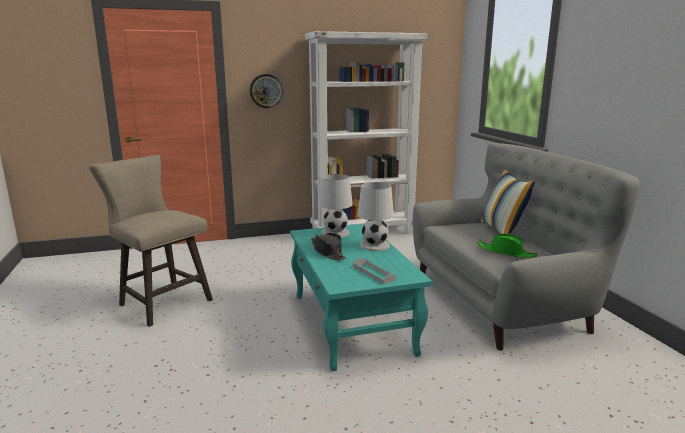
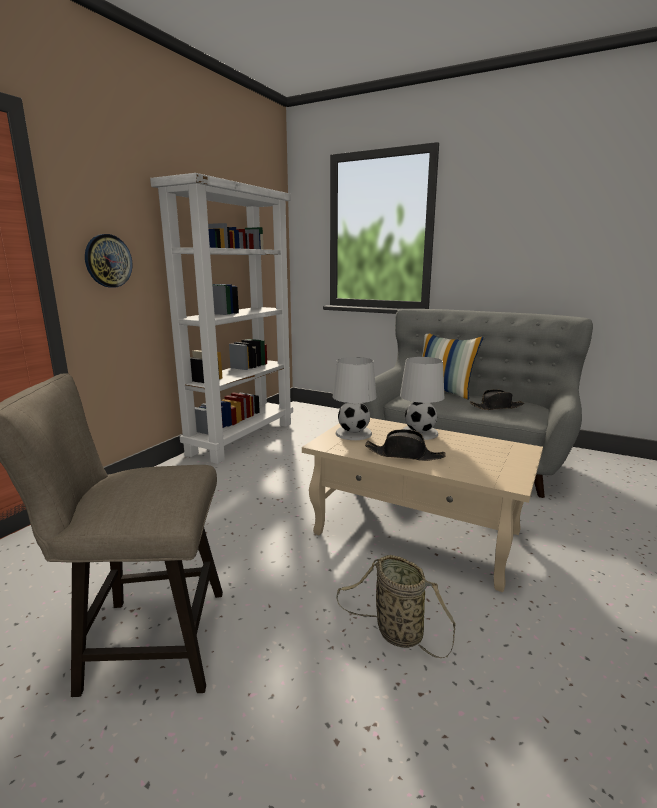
camera: 45 degrees left, 0 degrees up
turquoise coffee table [290,224,433,371] -> beige coffee table [302,418,543,592]
grey tray [353,258,396,284] -> none
green hat [477,234,538,258] -> black hat [470,389,524,410]
none -> basket [336,555,456,658]

